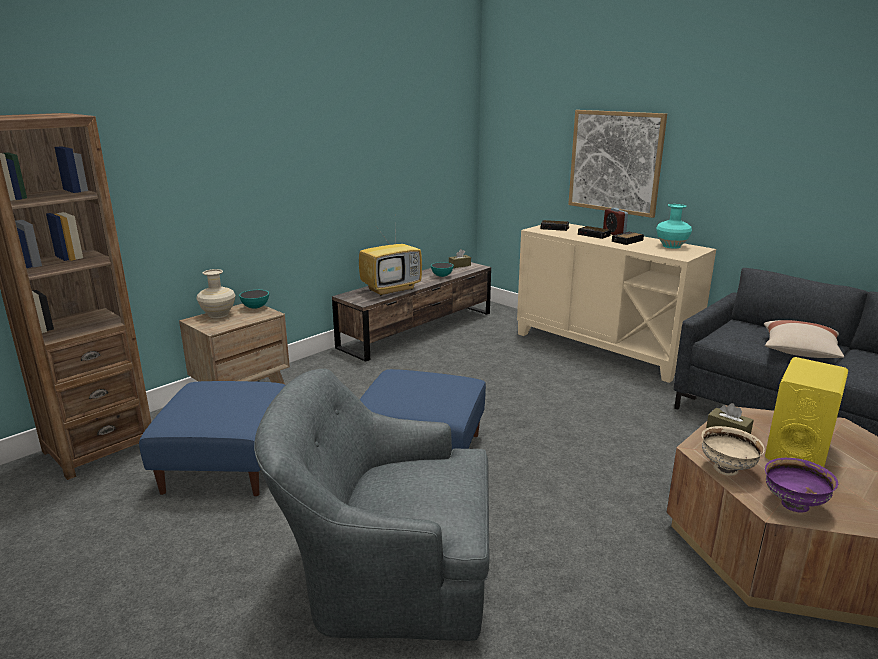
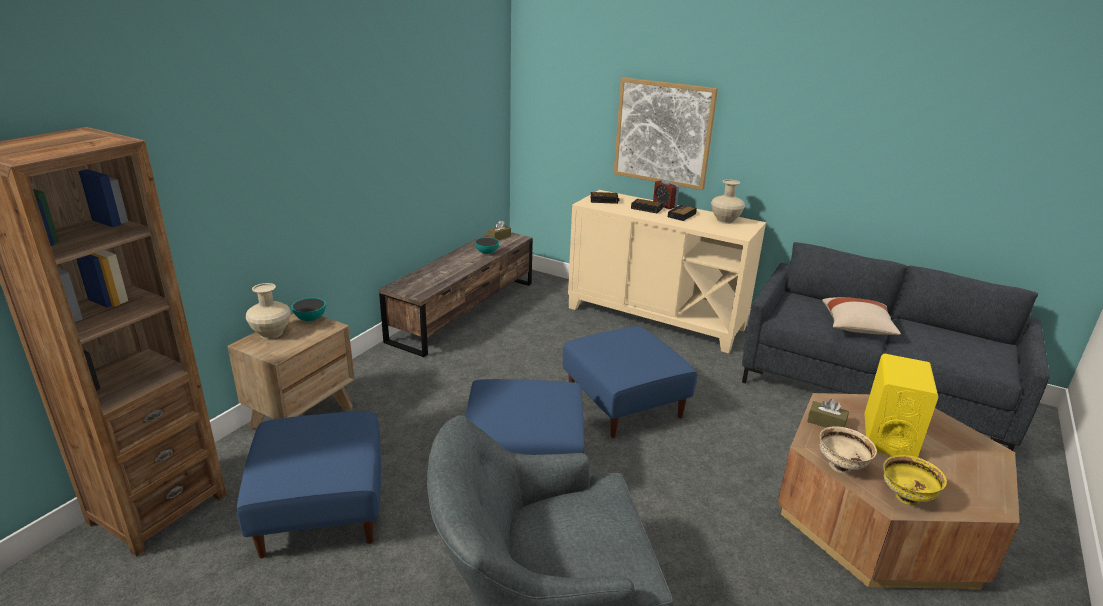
camera: 15 degrees left, 5 degrees up
television [359,225,422,296] -> none
turquoise vase [656,204,692,249] -> beige vase [711,179,745,224]
purple bowl [765,458,838,513] -> yellow bowl [883,455,947,505]
none -> blue ottoman [563,326,697,438]

